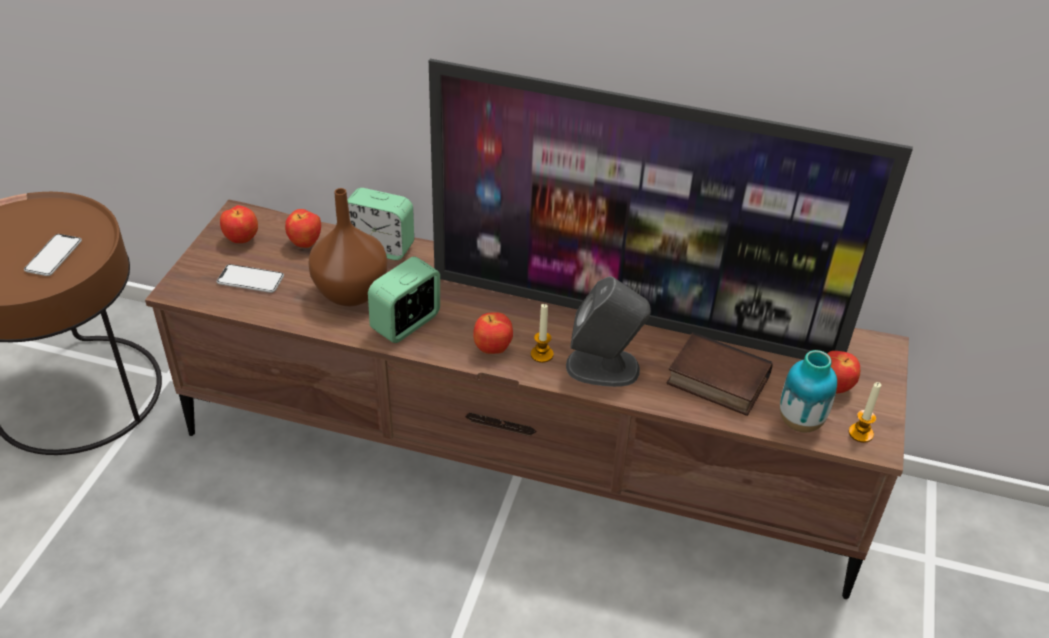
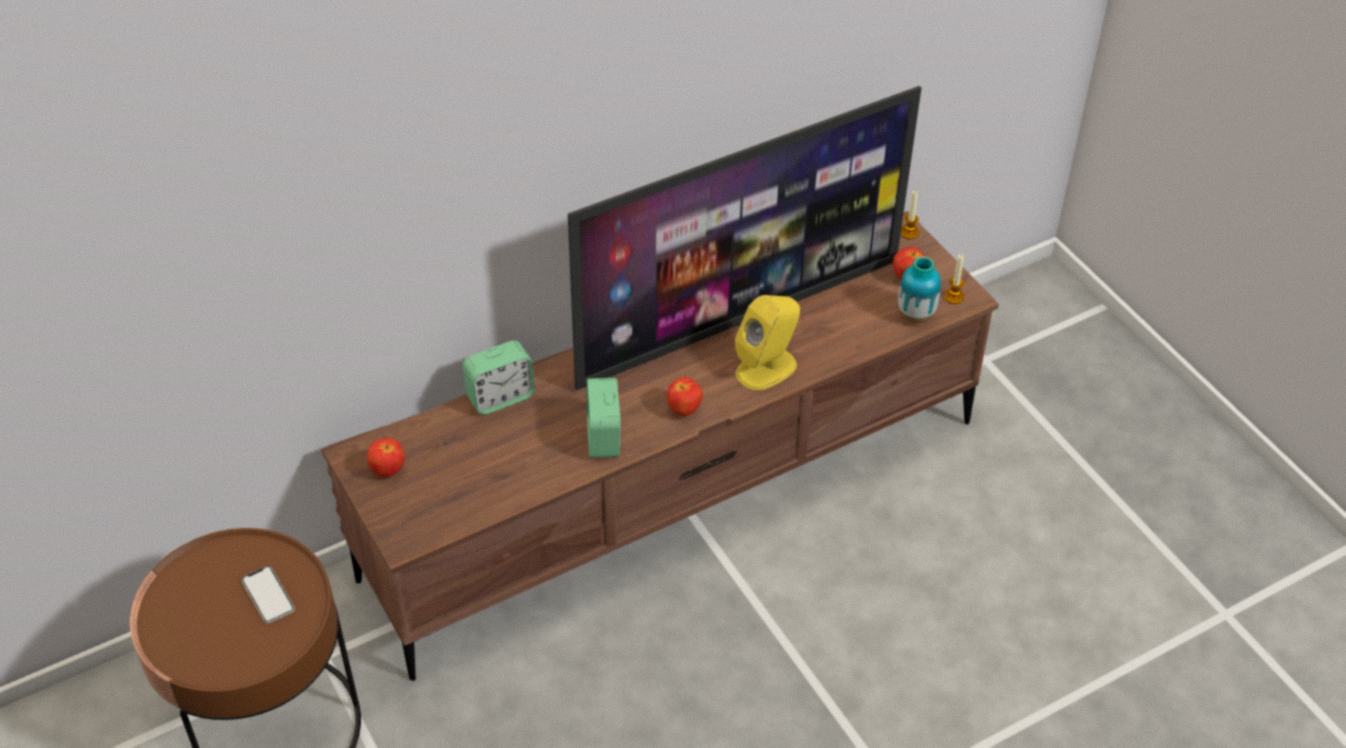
camera: 45 degrees left, 5 degrees up
phone [217,264,284,293] -> none
apple [285,209,321,248] -> none
brown vase [308,188,388,306] -> none
candle [531,304,554,363] -> candle moved to [901,191,919,239]
grey speaker [566,276,651,387] -> yellow speaker [735,295,800,390]
book [667,332,773,416] -> none

